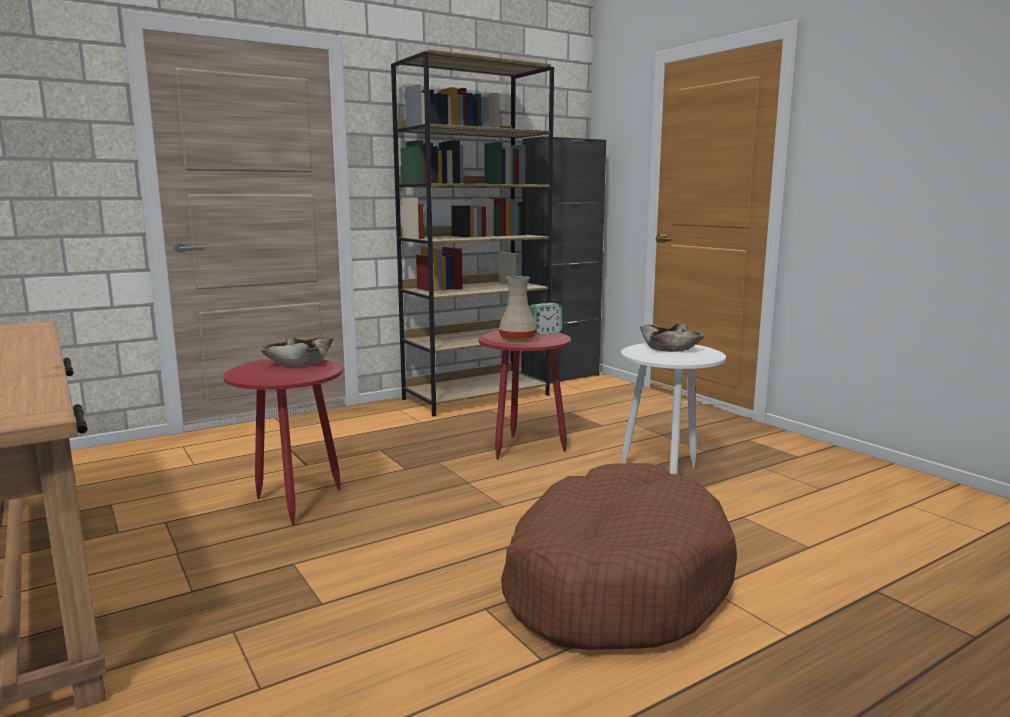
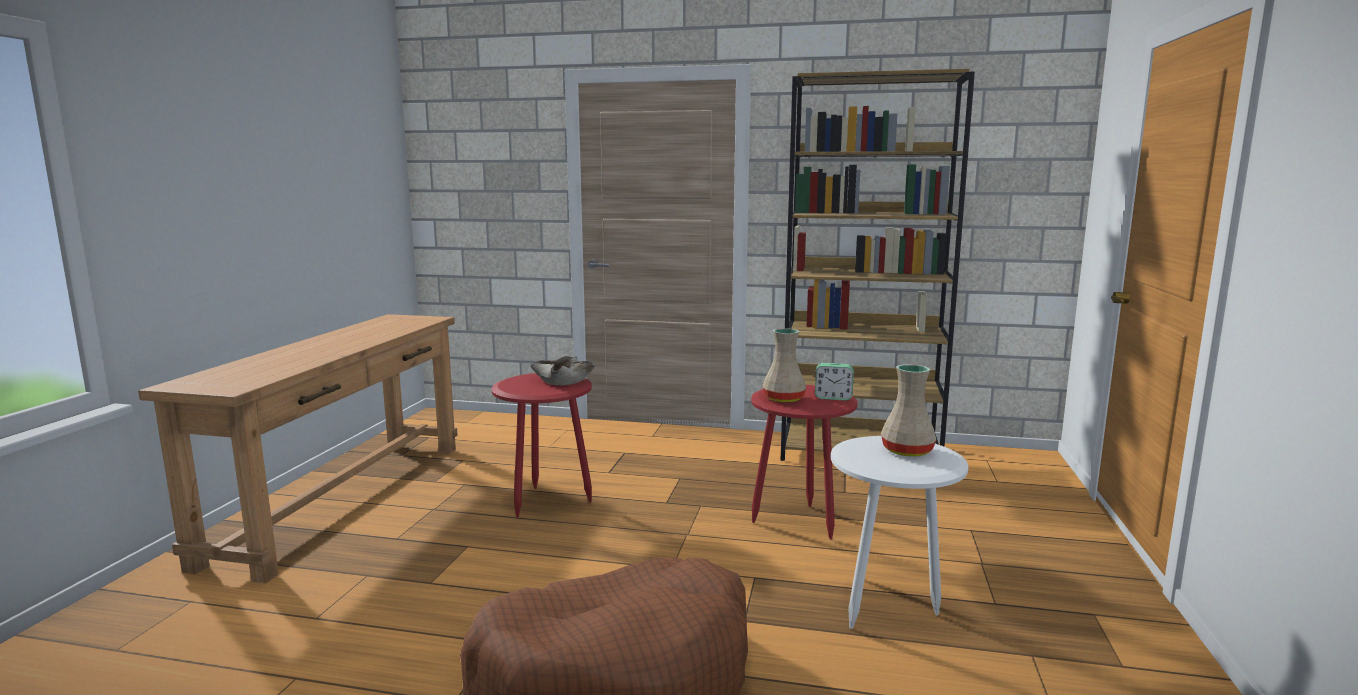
camera: 45 degrees right, 0 degrees up
black cabinet [521,136,606,383] -> none
beige bowl [640,323,704,352] -> beige vase [881,364,936,457]

